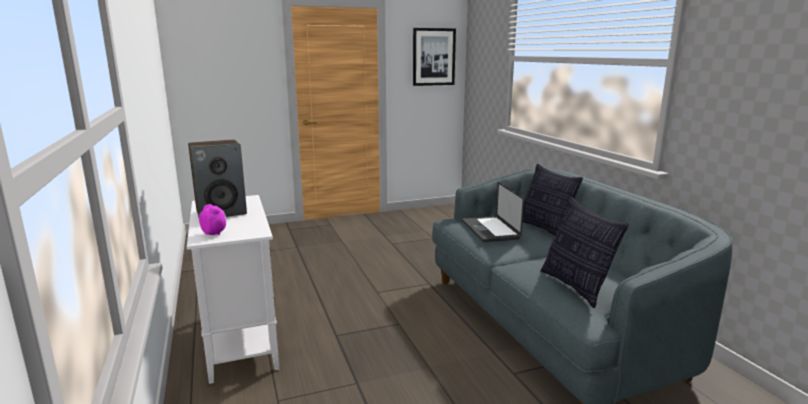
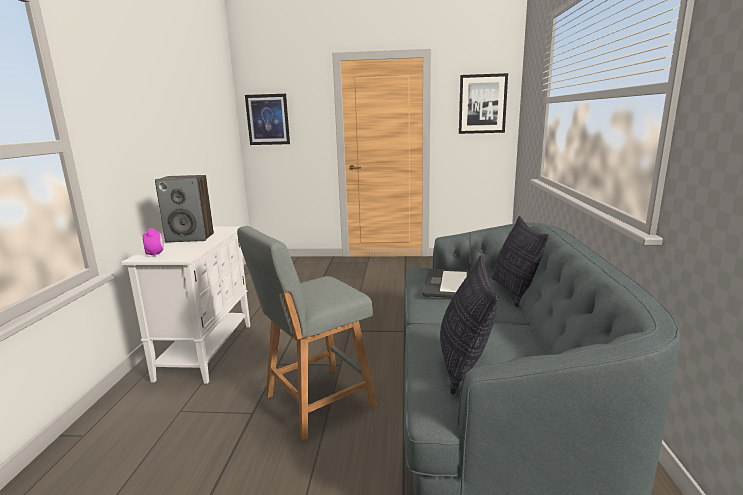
camera: 25 degrees right, 0 degrees up
none -> grey stool [237,226,377,440]
none -> picture [245,94,290,145]

